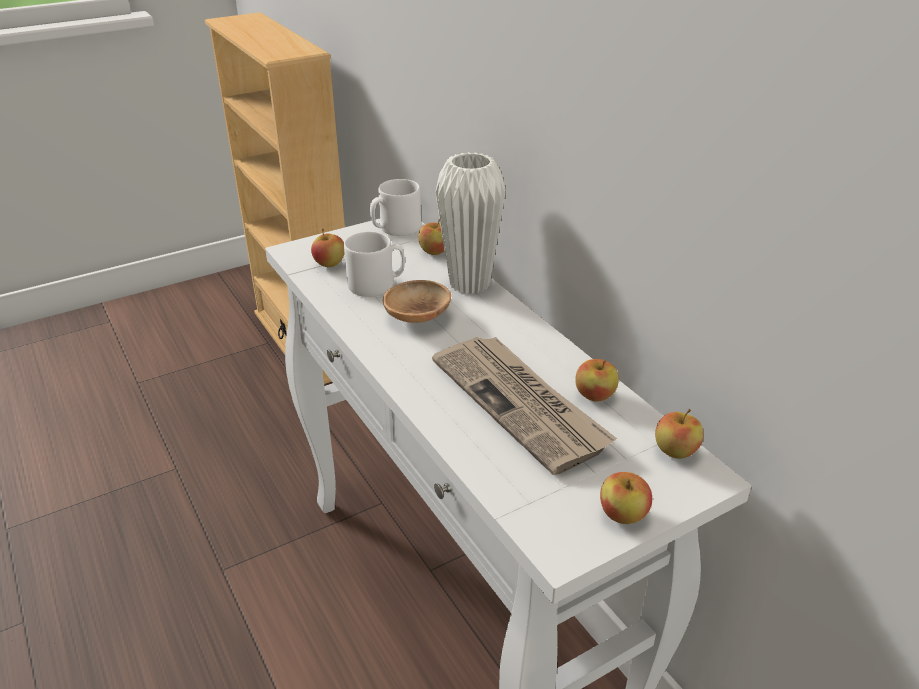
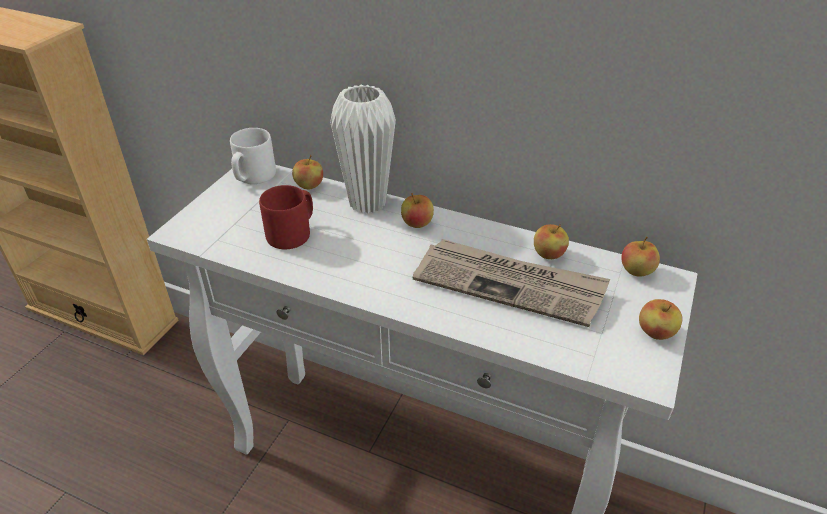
camera: 35 degrees left, 5 degrees up
apple [311,229,345,267] -> apple moved to [401,193,434,228]
white mug [344,232,405,297] -> red mug [259,185,313,249]
brown bowl [383,280,451,323] -> none

